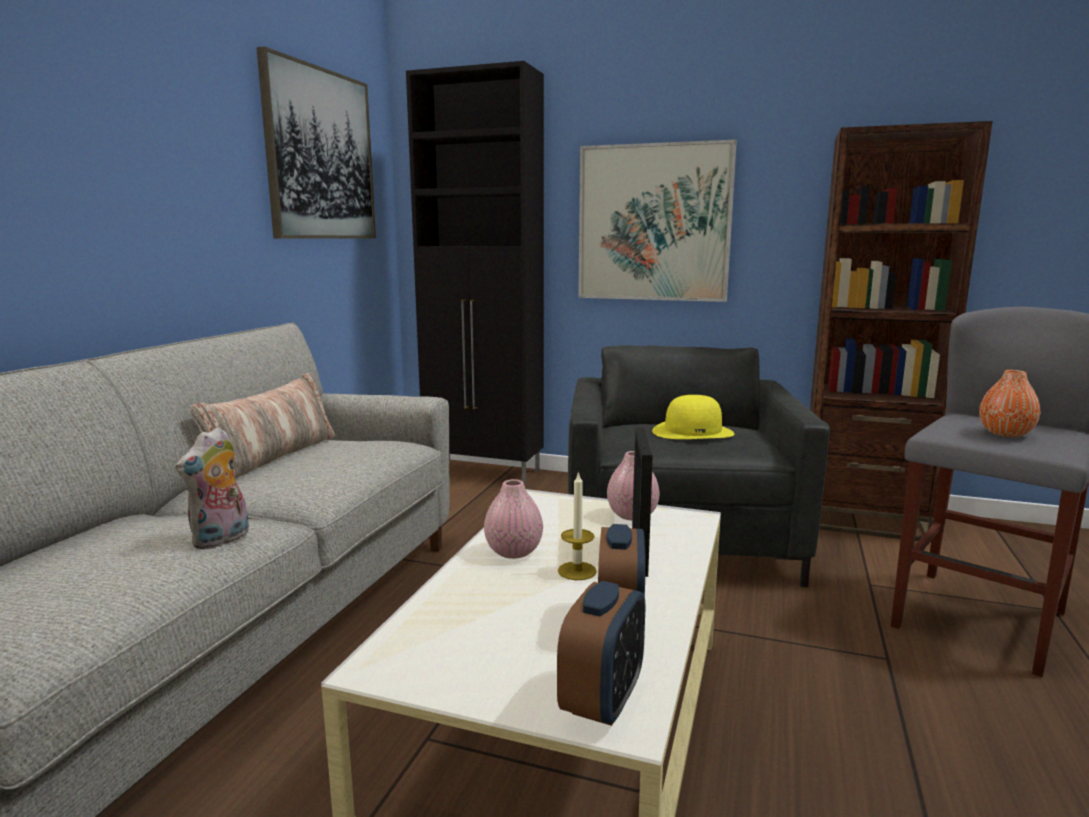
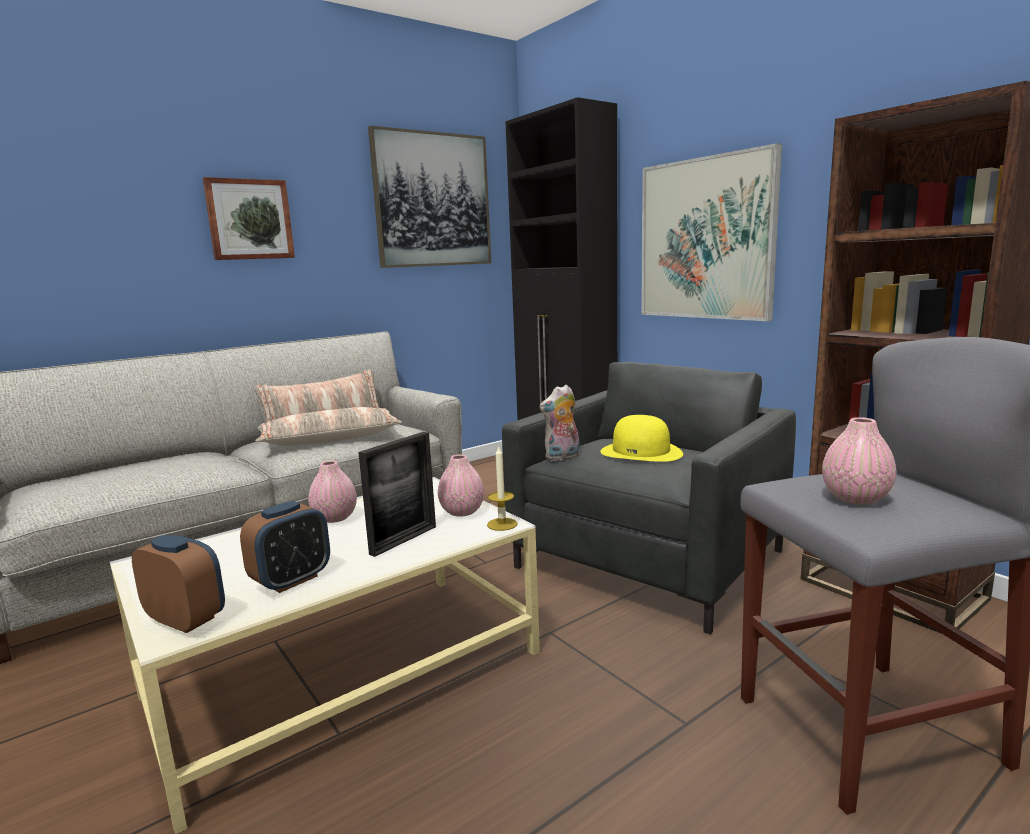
camera: 35 degrees right, 0 degrees up
plush toy [175,427,249,549] -> plush toy moved to [539,385,580,461]
alarm clock [557,581,645,726] -> alarm clock turned 120 degrees counterclockwise [132,535,225,633]
candle [558,471,597,580] -> candle moved to [487,445,518,531]
orange vase [979,370,1040,437] -> pink vase [822,417,896,505]
none -> picture [203,177,295,260]
none -> pillow [255,407,402,446]

